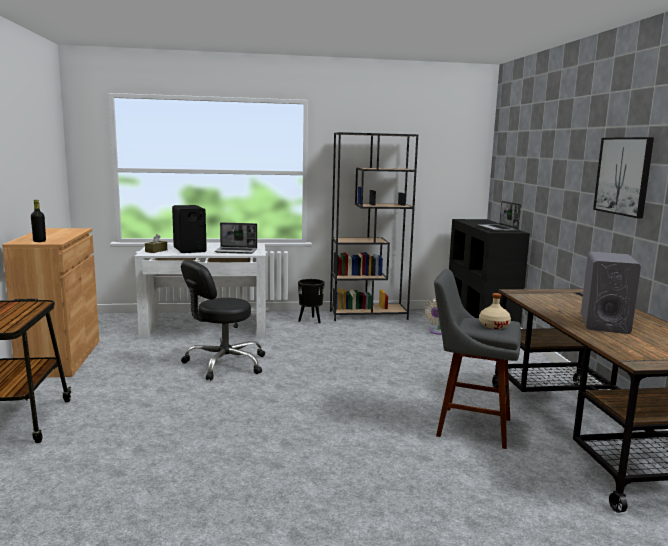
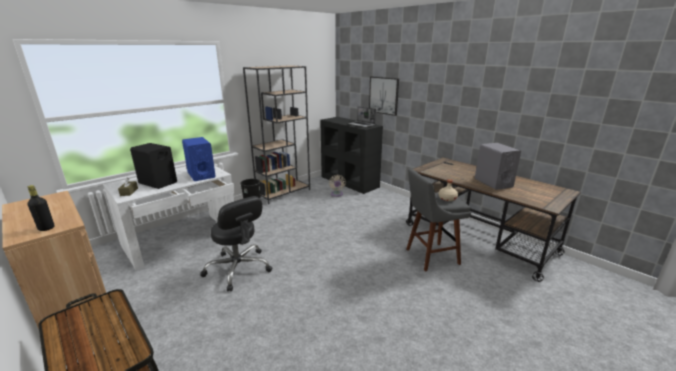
camera: 35 degrees left, 10 degrees up
black office chair [181,260,265,381] -> black office chair turned 60 degrees counterclockwise [200,196,273,291]
laptop [215,222,257,254] -> blue speaker [182,137,216,181]
picture [593,137,654,218] -> picture moved to [369,76,399,116]

